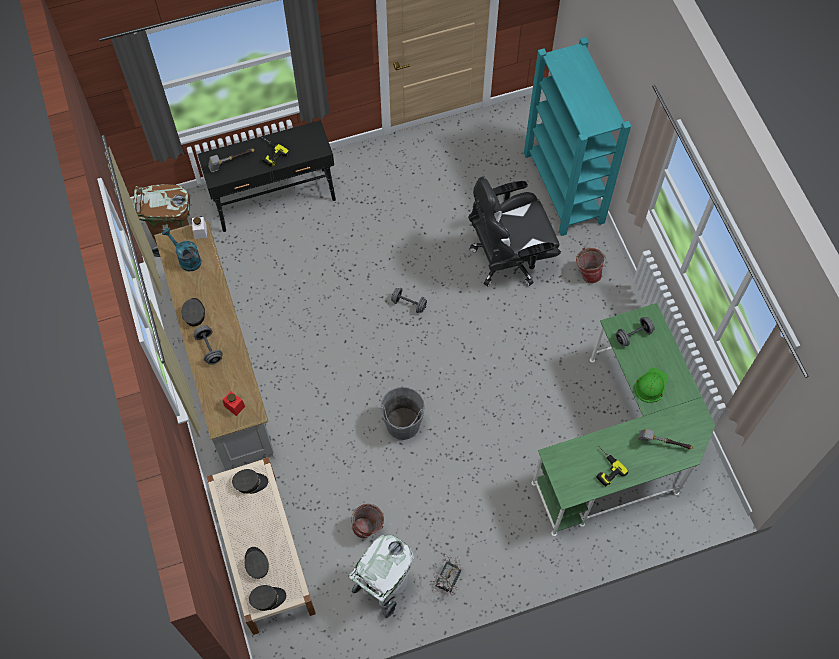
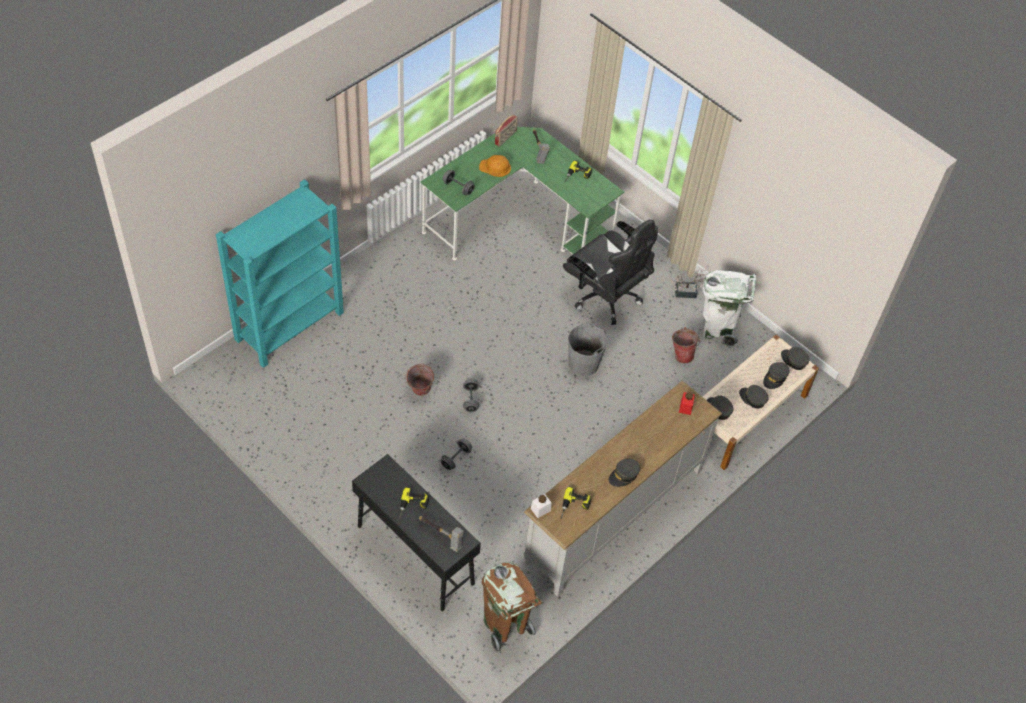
camera: 120 degrees left, 10 degrees down
turquoise watering can [162,228,201,271] -> power drill [560,486,591,519]
grey dumbbell [194,325,222,365] -> grey dumbbell moved to [441,438,472,470]
black office chair [468,176,561,286] -> black office chair moved to [563,219,658,325]
bucket [576,247,606,283] -> bucket moved to [405,364,434,396]
green hard hat [634,368,668,403] -> orange hard hat [479,155,511,177]
none -> radio [495,114,518,147]
none -> grey cap [739,385,769,409]

